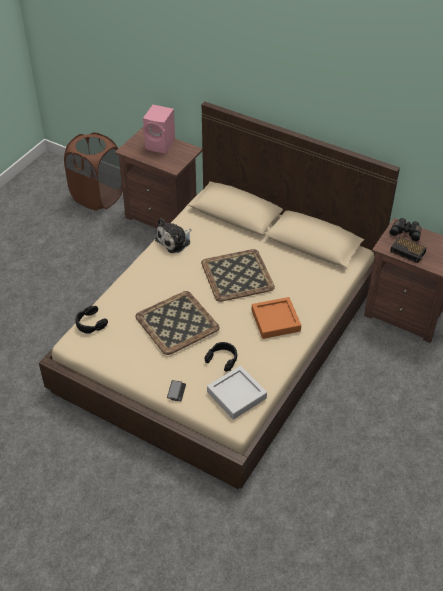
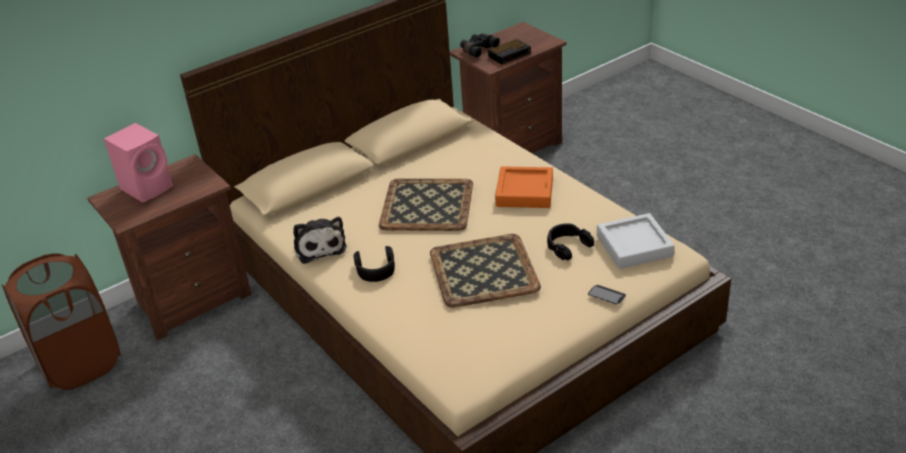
camera: 65 degrees left, 10 degrees down
black headphones [76,305,108,334] -> black headphones moved to [353,246,395,282]

